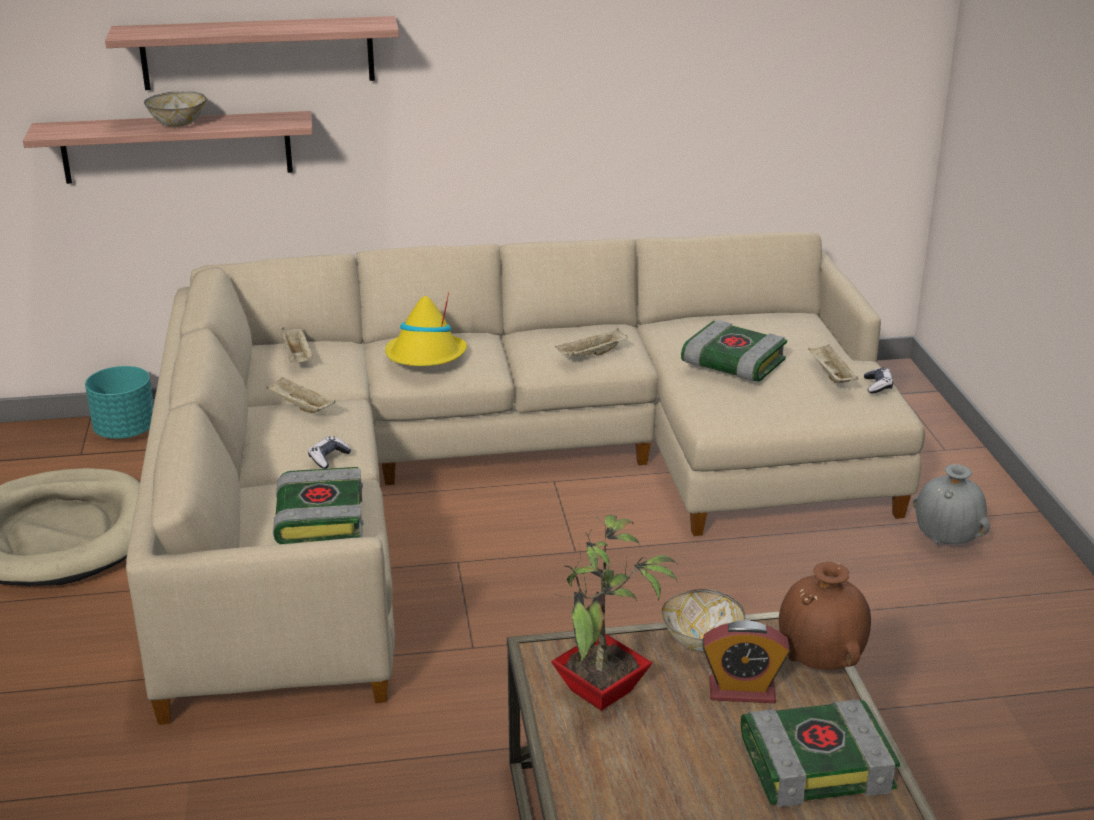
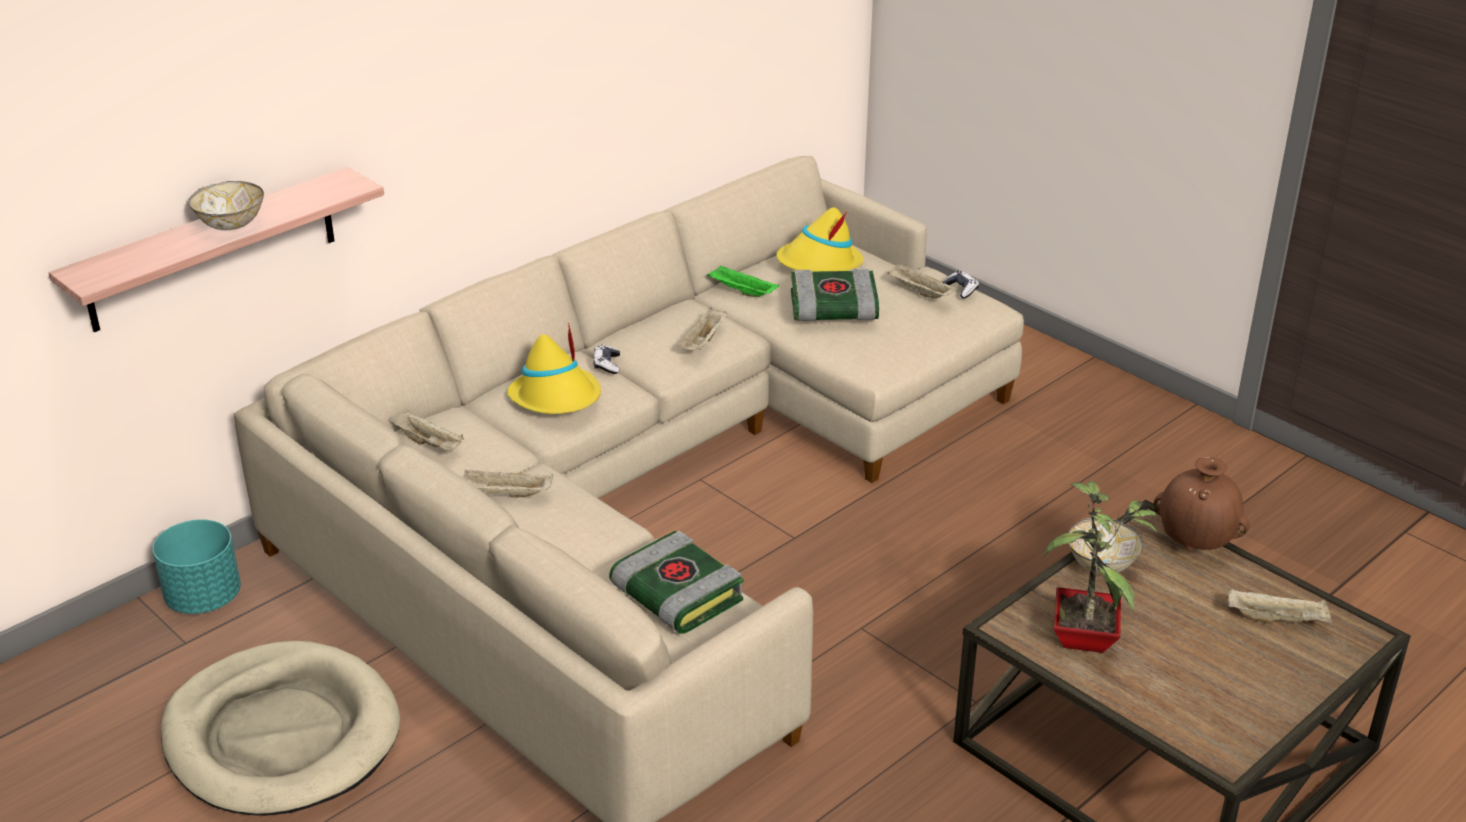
camera: 35 degrees left, 5 degrees up
shelf [105,16,399,90] -> none
game controller [308,436,351,469] -> game controller moved to [594,345,620,374]
alarm clock [702,620,790,703] -> none
book [741,700,900,807] -> beige tray [1228,588,1332,624]
grey vase [912,464,990,544] -> none
none -> green tray [707,266,779,297]
none -> yellow hat [776,207,863,271]

